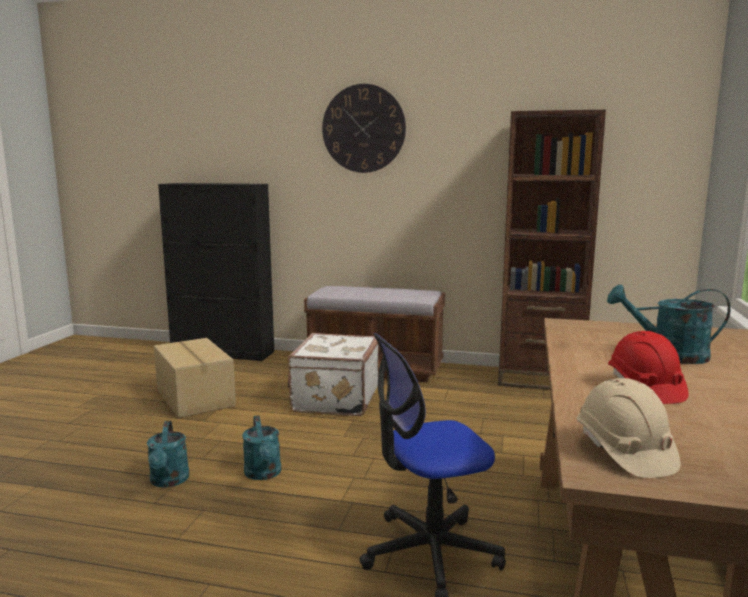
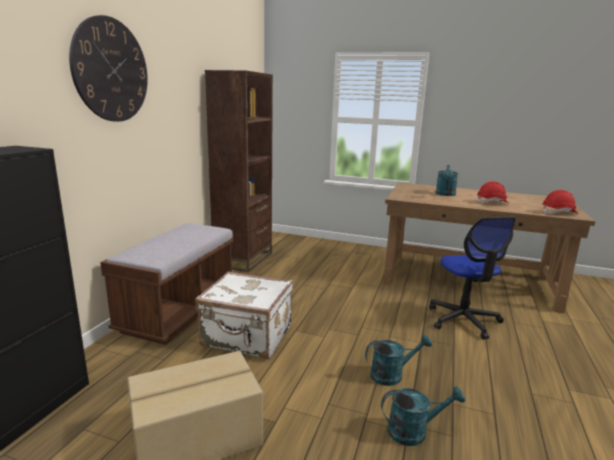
camera: 85 degrees left, 5 degrees up
beige hard hat [577,378,681,478] -> red hard hat [542,190,579,214]

